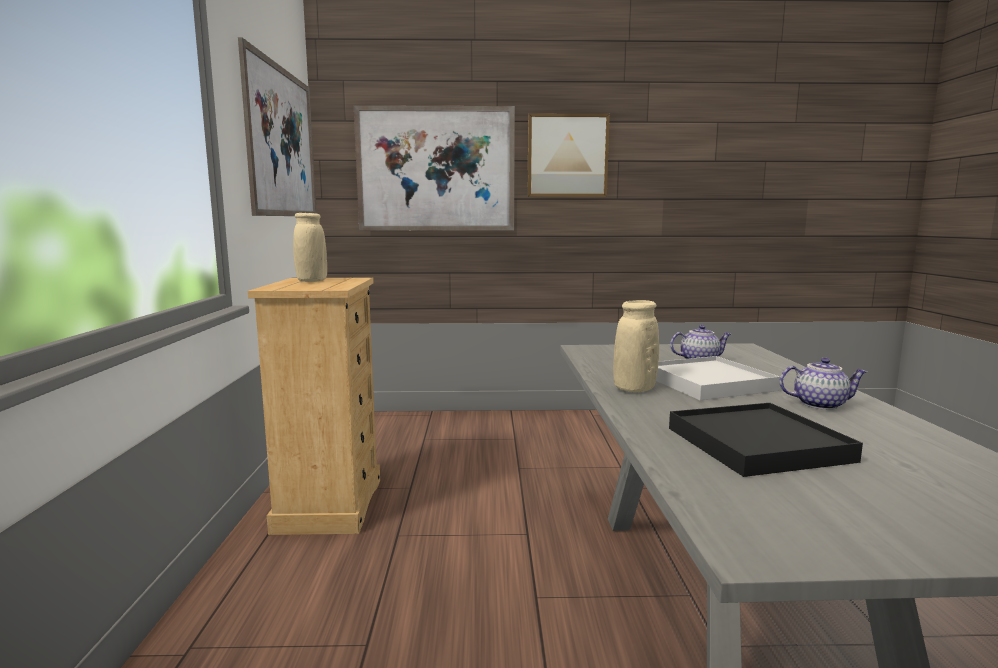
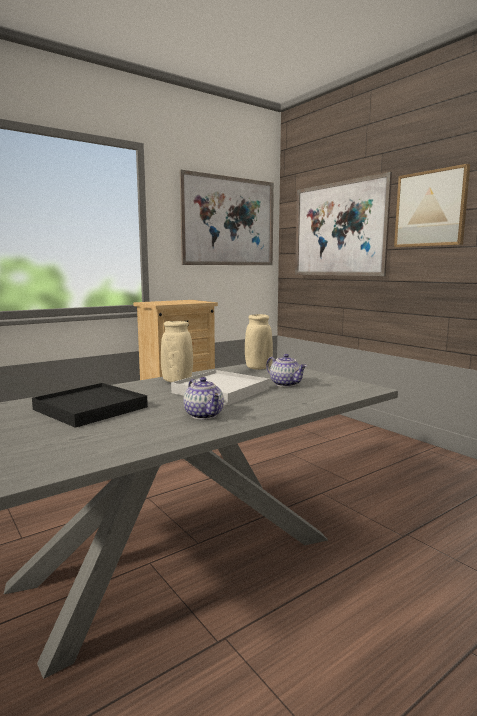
camera: 55 degrees right, 0 degrees up
beige vase [293,213,327,282] -> beige vase moved to [245,314,273,369]

